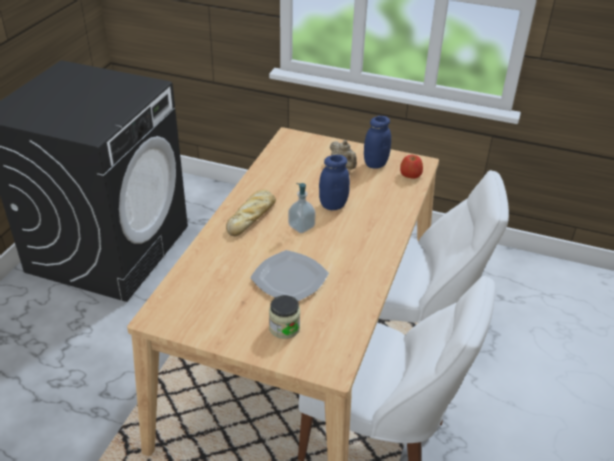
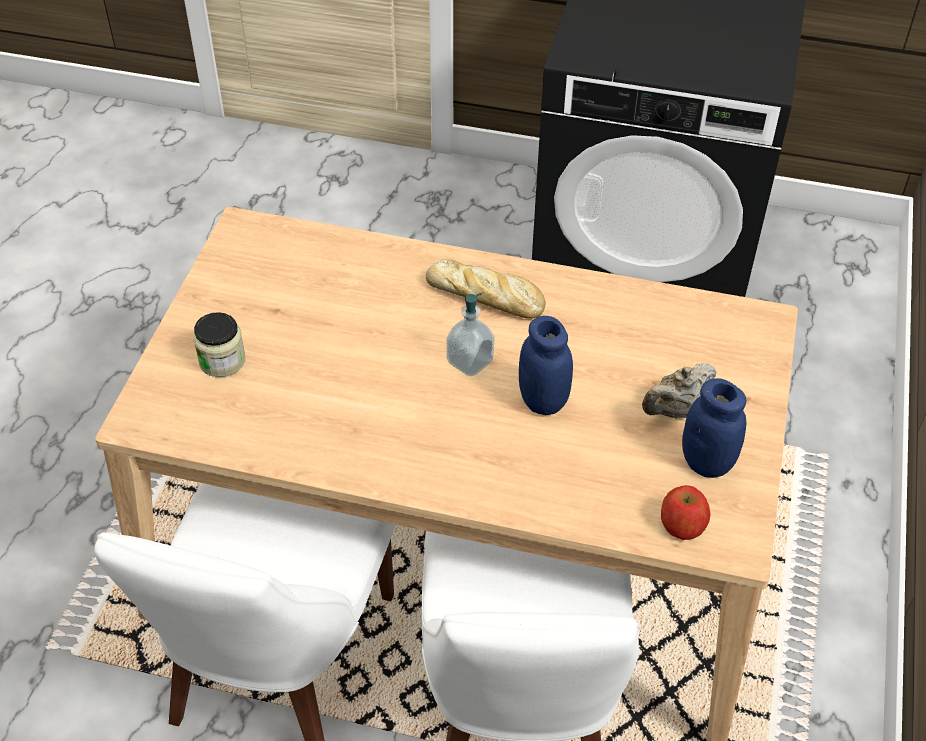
camera: 85 degrees right, 10 degrees up
plate [250,250,329,301] -> none

